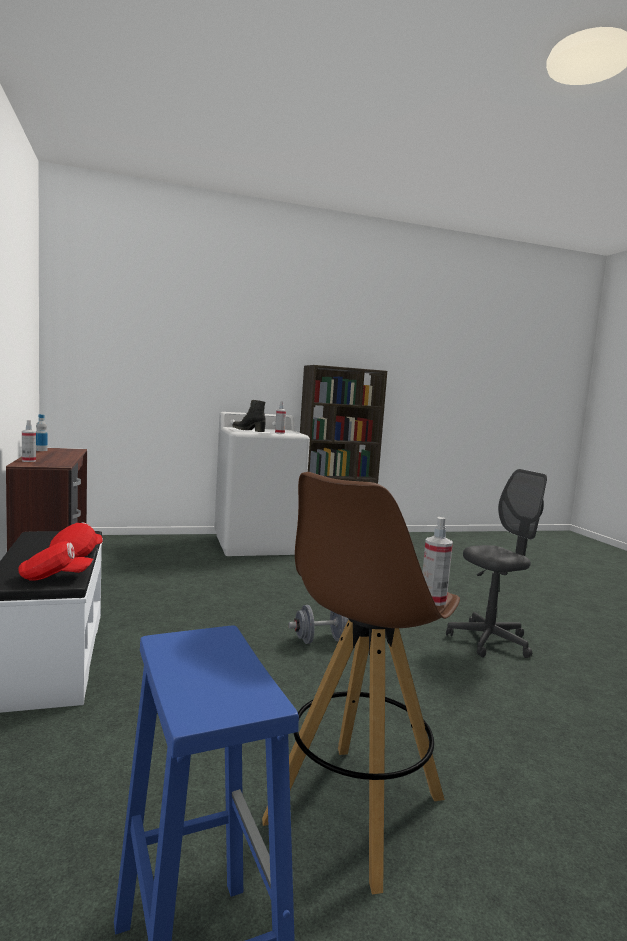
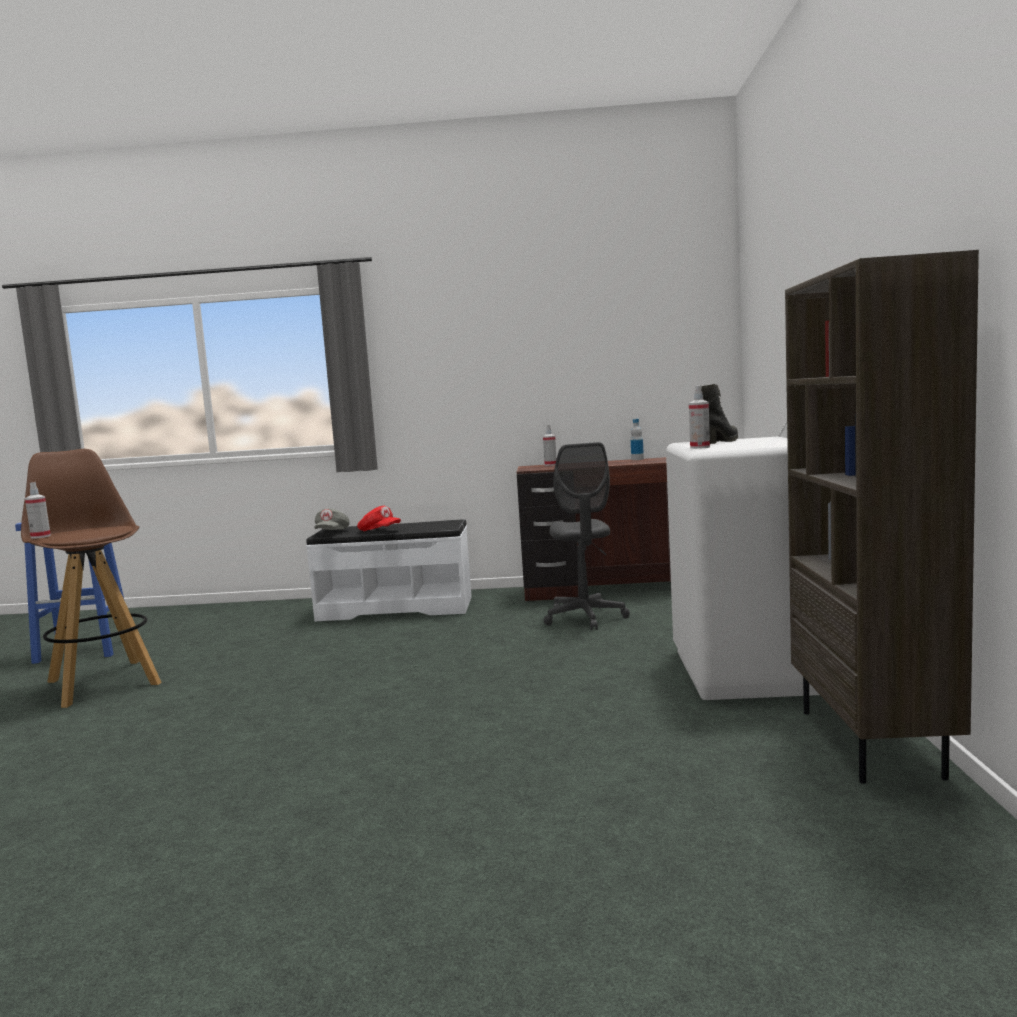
camera: 110 degrees right, 0 degrees up
red cap [18,541,93,581] -> grey cap [314,508,350,530]
grey dumbbell [289,605,348,644] -> none
grey office chair [446,469,547,658] -> grey office chair moved to [544,442,630,630]

